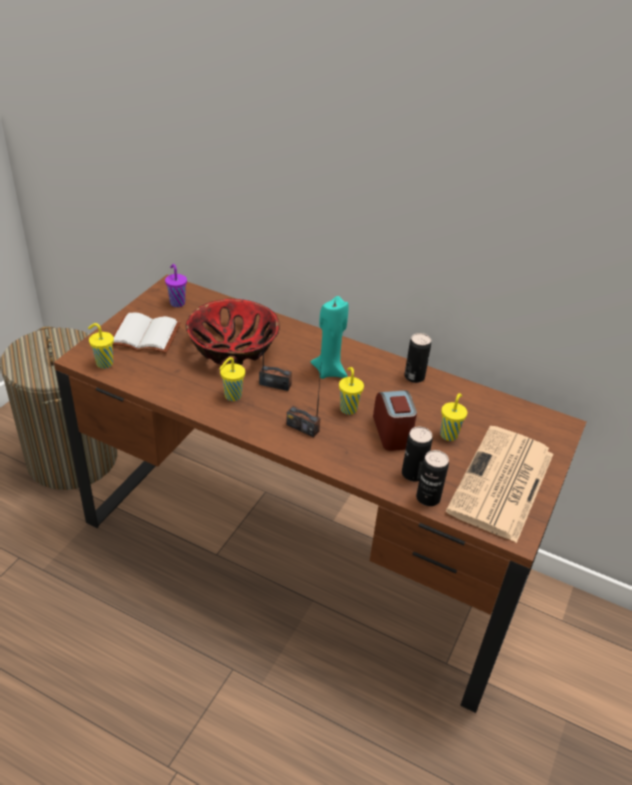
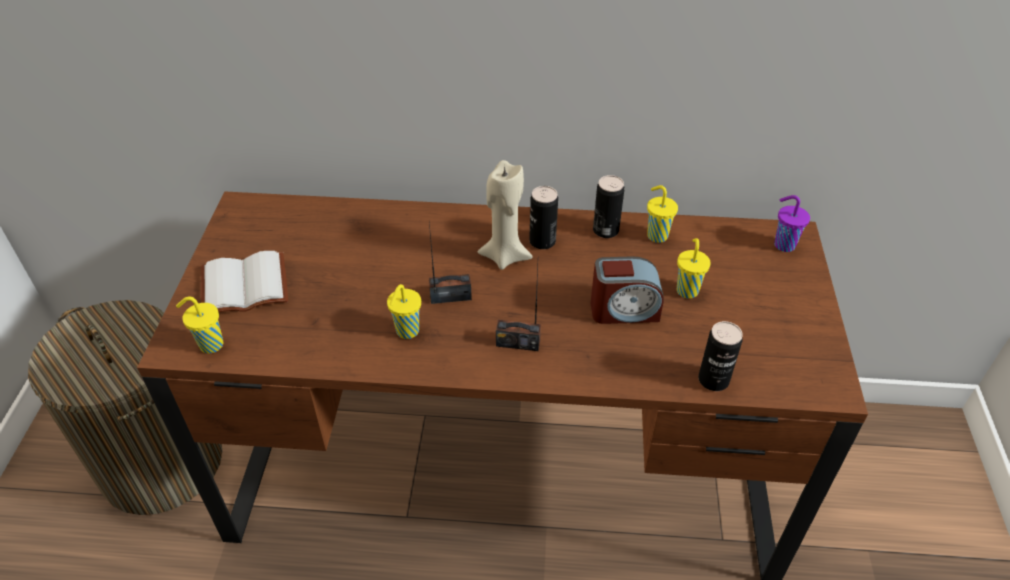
camera: 20 degrees left, 5 degrees up
purple cup [165,264,187,307] -> purple cup moved to [774,195,810,252]
bowl [186,299,280,365] -> none
turquoise candle [311,296,349,379] -> beige candle [477,160,532,270]
yellow cup [339,367,364,415] -> yellow cup moved to [647,185,678,243]
alarm clock [373,391,417,451] -> alarm clock turned 120 degrees clockwise [591,256,664,324]
can [402,427,433,482] -> can moved to [529,186,558,249]
newspaper [446,426,553,543] -> none

